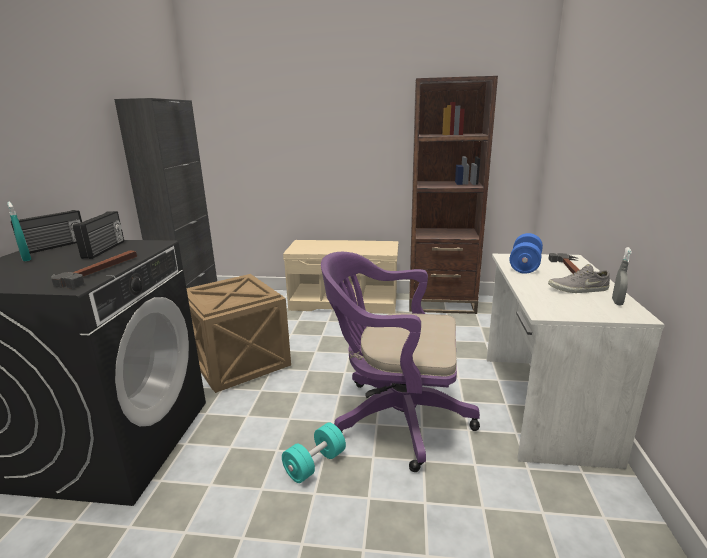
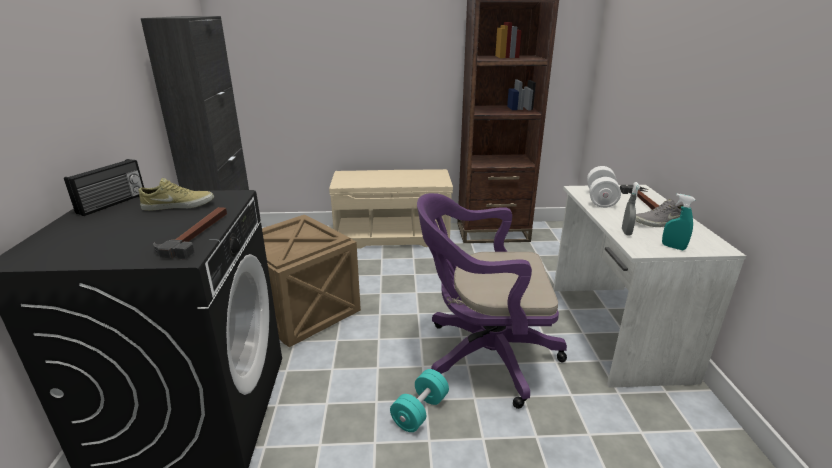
camera: 10 degrees left, 5 degrees up
turquoise spray bottle [7,202,31,261] -> turquoise spray bottle moved to [662,194,695,250]
radio [73,211,124,259] -> beige shoe [138,178,214,211]
blue dumbbell [509,233,543,274] -> white dumbbell [587,166,621,208]
grey spray bottle [612,247,632,305] -> grey spray bottle moved to [622,182,640,236]

